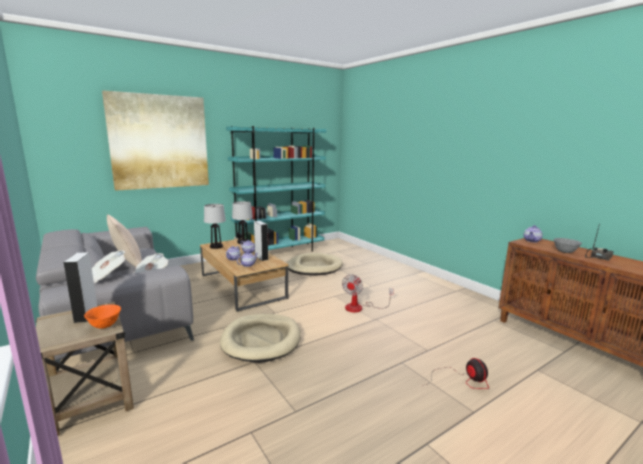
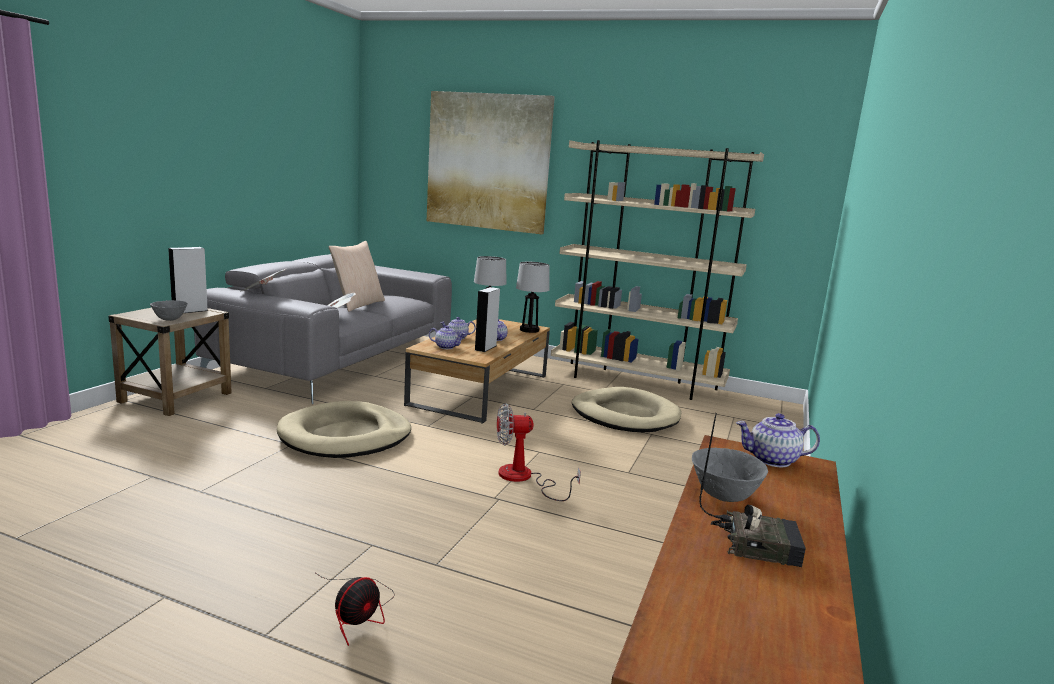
camera: 55 degrees right, 0 degrees up
orange bowl [84,305,121,329] -> grey bowl [150,300,188,321]
turquoise bookcase [226,126,326,252] -> beige bookcase [551,140,764,400]

